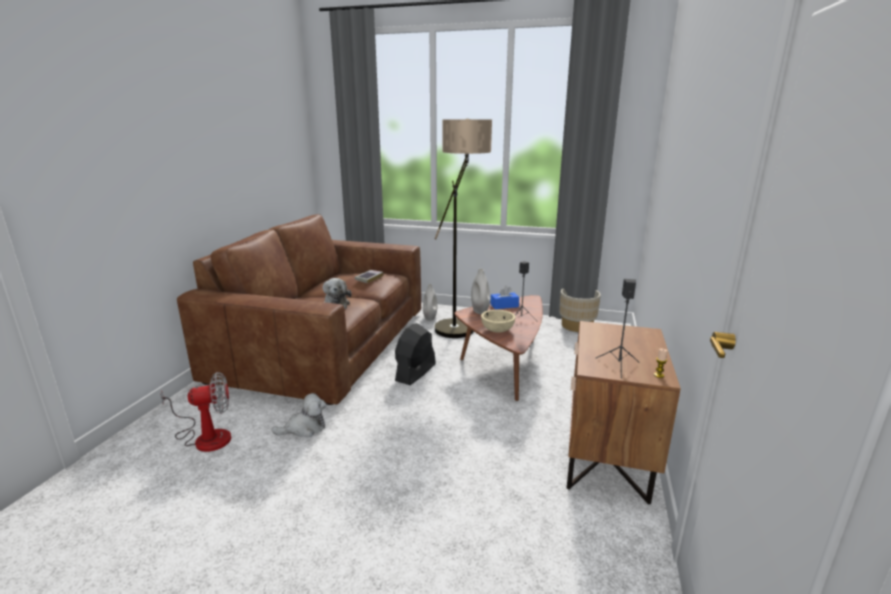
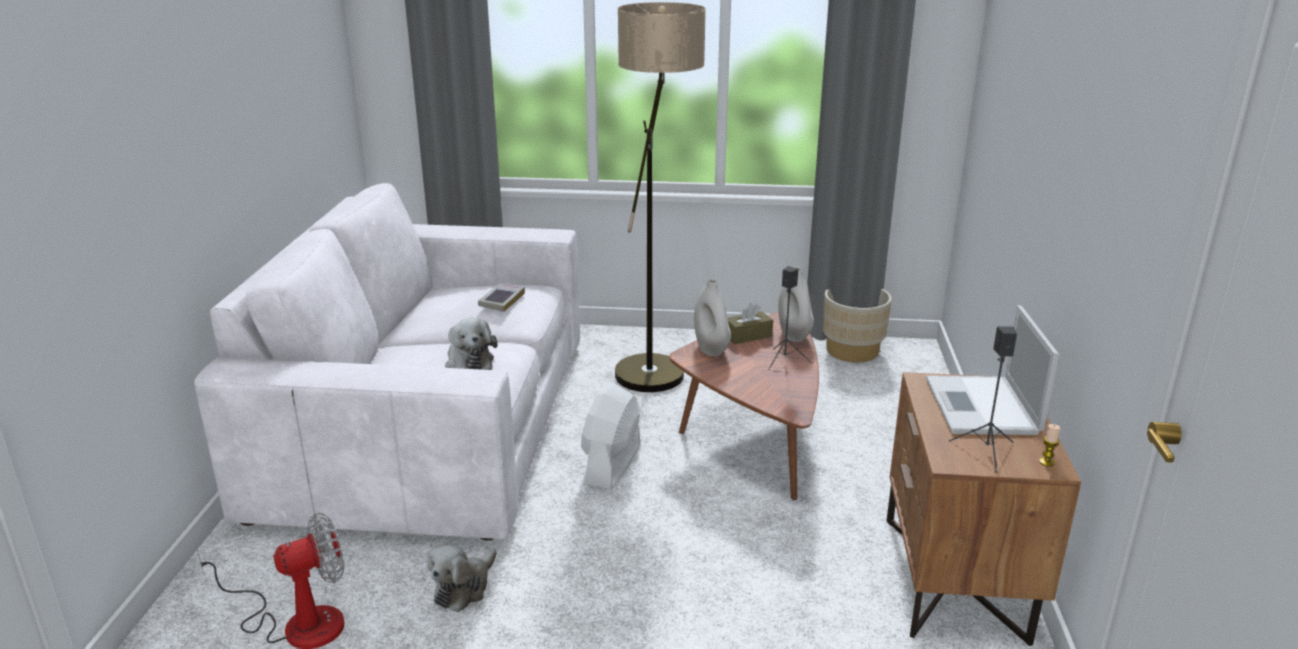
camera: 10 degrees left, 5 degrees up
brown sofa [177,214,421,405] -> white sofa [194,183,580,540]
plush toy [271,393,326,438] -> plush toy turned 150 degrees clockwise [427,545,497,612]
black fan [395,323,436,385] -> white fan [581,382,640,490]
white vase [423,284,438,321] -> white vase moved to [778,267,814,342]
beige bowl [481,310,516,333] -> none
blue tissue box [490,286,519,309] -> brown tissue box [727,303,773,344]
none -> laptop [926,305,1060,435]

